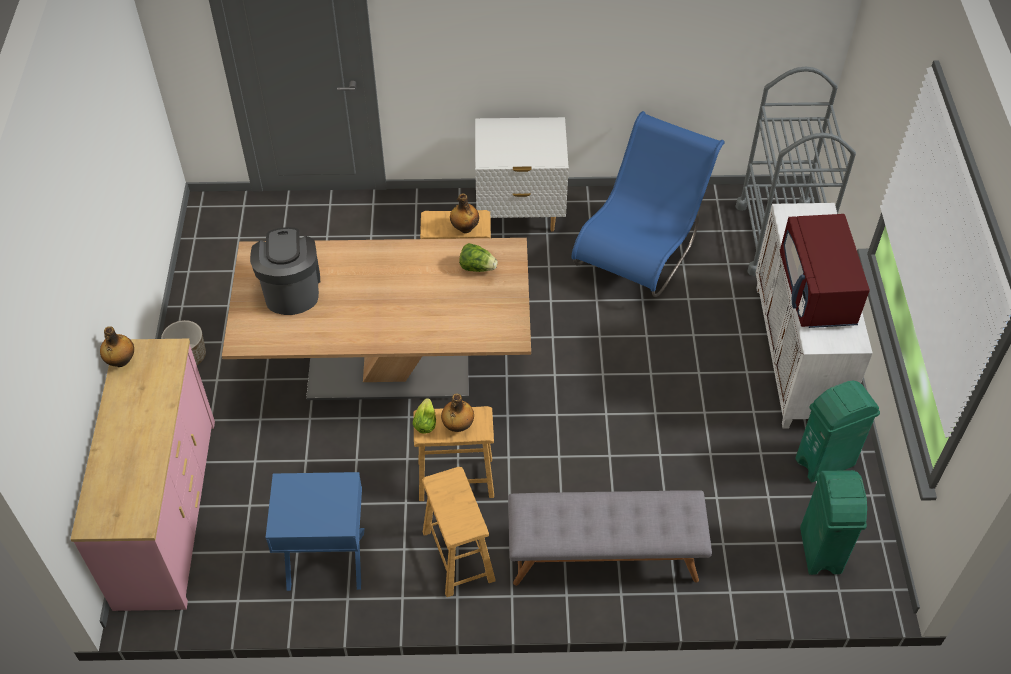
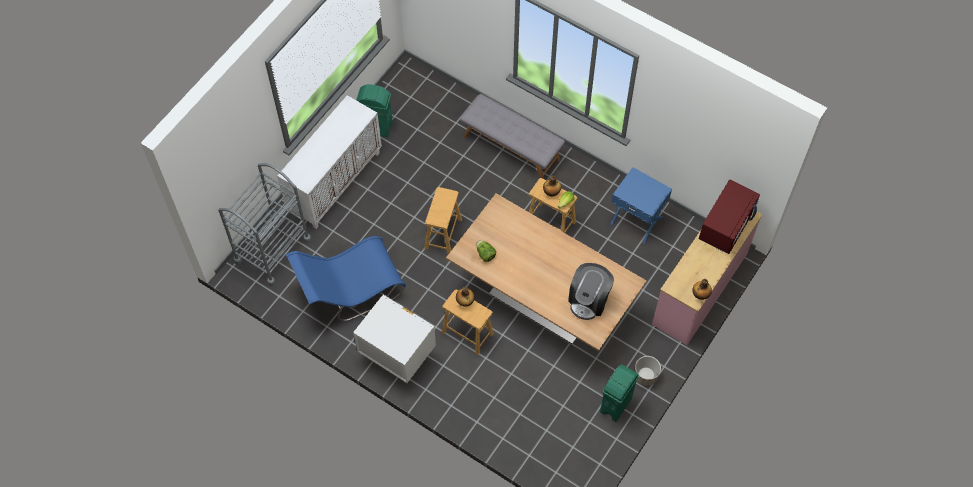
camera: 145 degrees left, 10 degrees up
brown stool [422,467,496,597] -> brown stool moved to [424,187,462,254]
red microwave [780,214,870,328] -> red microwave moved to [699,180,760,254]
green trash can [800,470,867,575] -> green trash can moved to [600,364,639,422]

